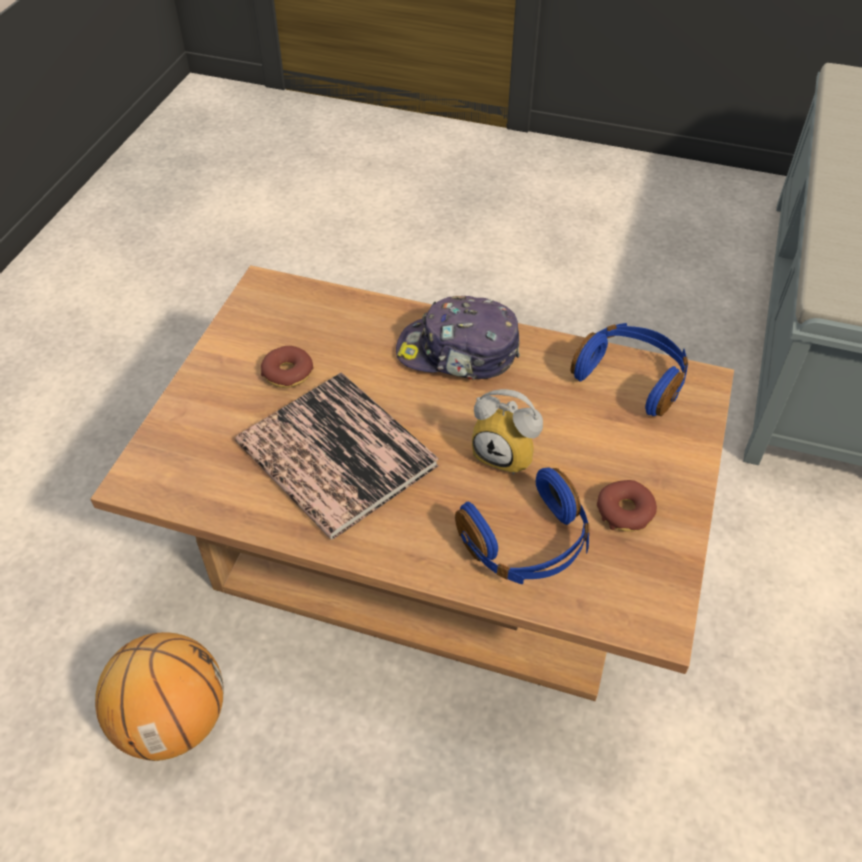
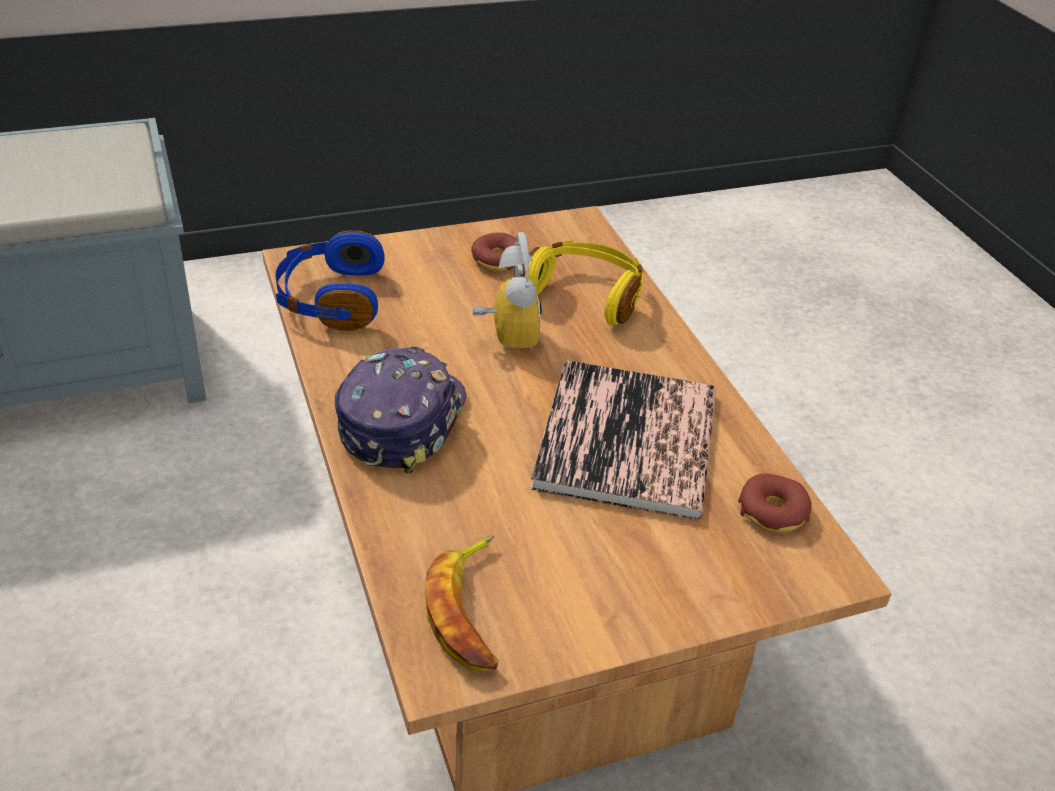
camera: 130 degrees left, 10 degrees down
basketball [95,632,224,761] -> none
donut [261,346,314,388] -> donut moved to [738,473,812,533]
cap [396,296,520,380] -> cap turned 135 degrees counterclockwise [335,347,466,474]
blue headphones [455,467,590,584] -> yellow headphones [521,240,643,325]
none -> banana [425,535,499,671]

